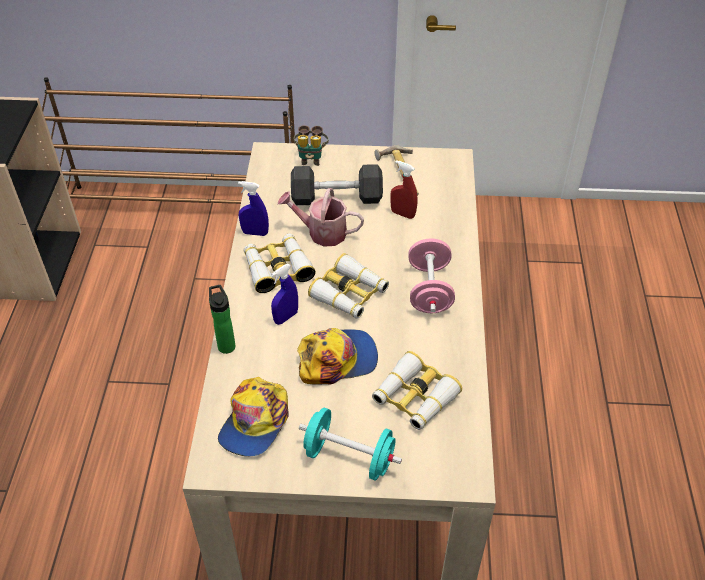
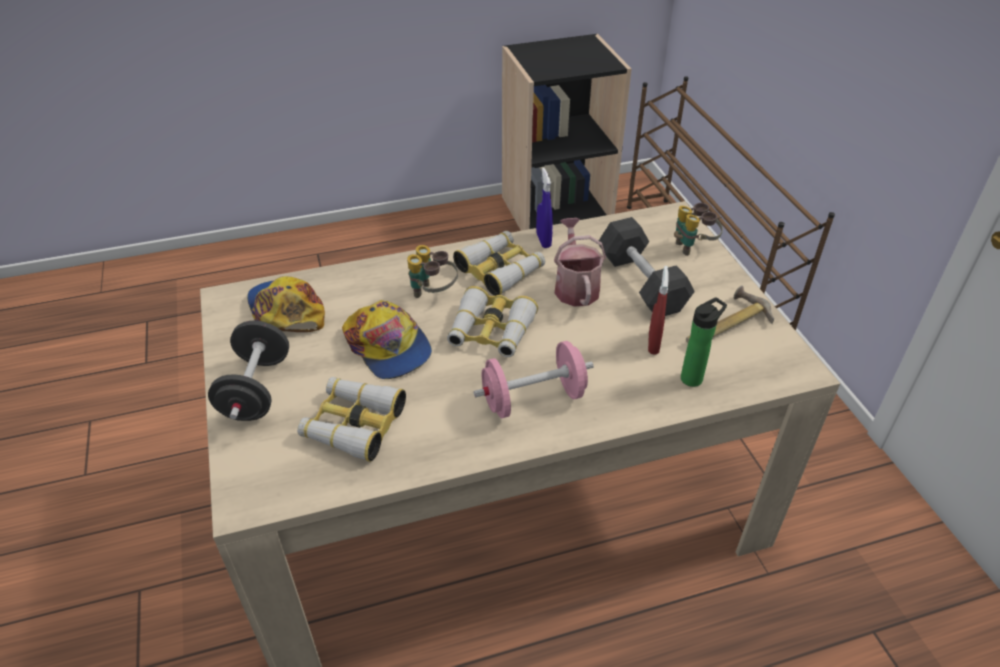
camera: 70 degrees right, 5 degrees down
bottle [209,285,235,354] -> bottle moved to [681,297,727,387]
cap [218,377,289,456] -> cap turned 60 degrees clockwise [247,276,325,332]
blue spray bottle [271,264,298,325] -> binoculars [407,245,458,298]
turquoise dumbbell [299,408,402,481] -> black dumbbell [208,321,289,421]

